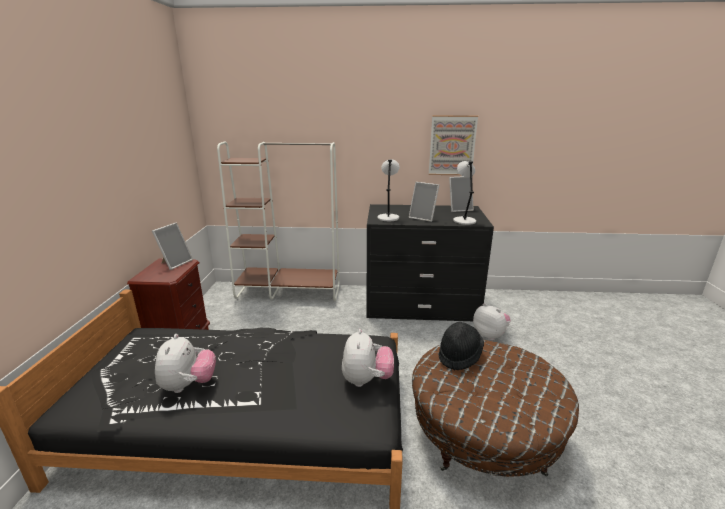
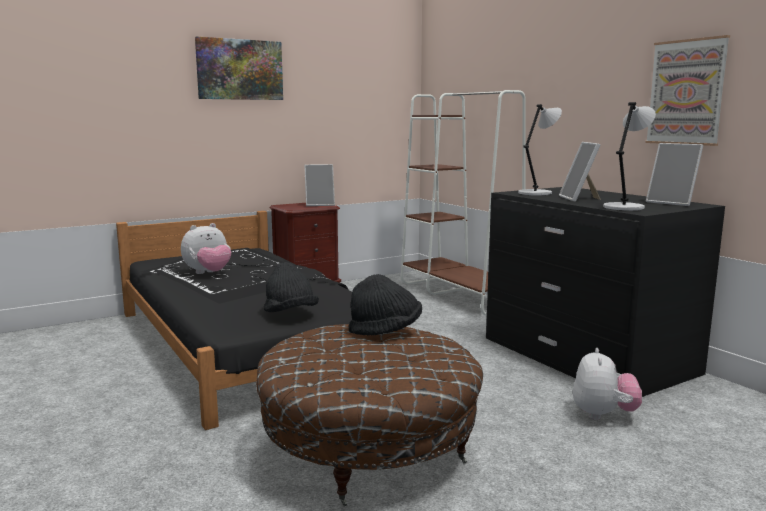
camera: 55 degrees right, 10 degrees down
plush toy [342,329,394,387] -> black hat [264,262,319,312]
none -> picture [195,36,283,100]

